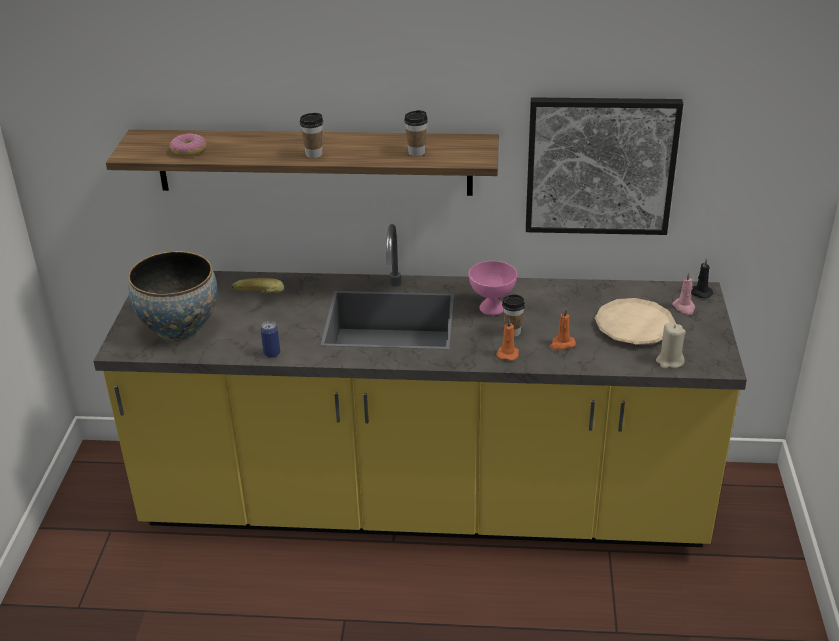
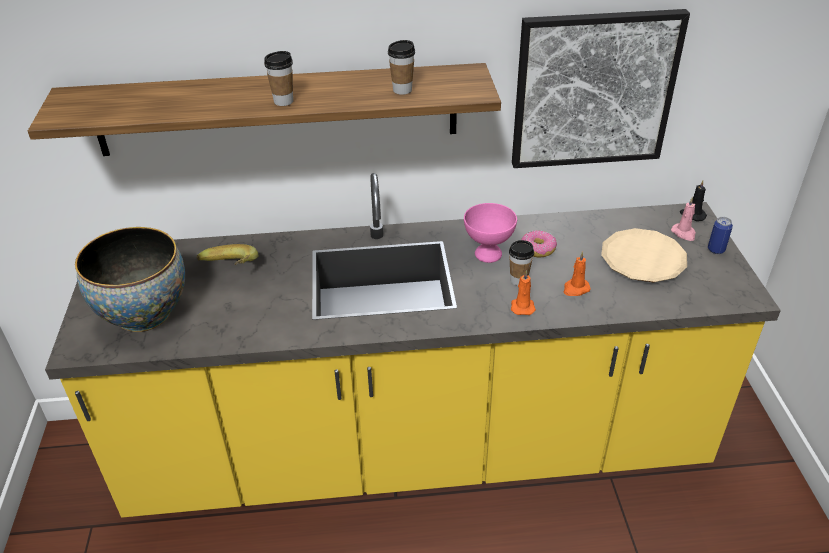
camera: 10 degrees left, 5 degrees up
donut [170,133,206,157] -> donut moved to [521,230,557,257]
can [260,321,280,358] -> can moved to [708,217,733,254]
beige candle [656,323,686,368] -> none

